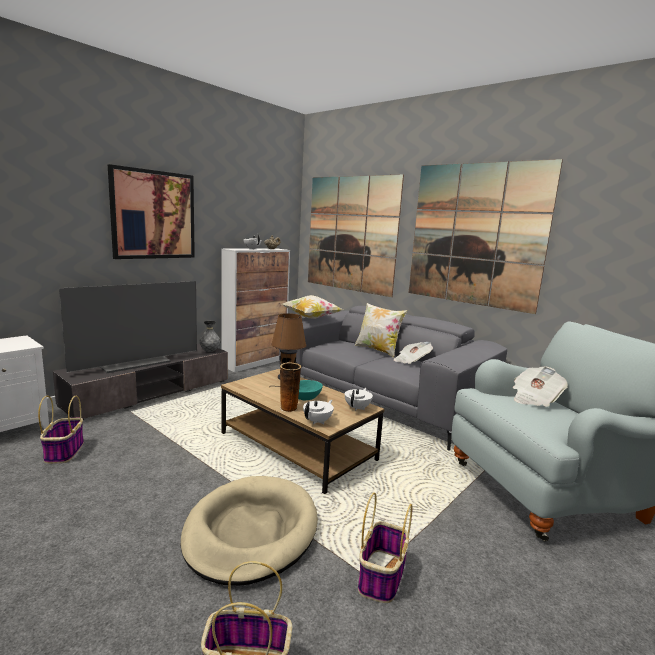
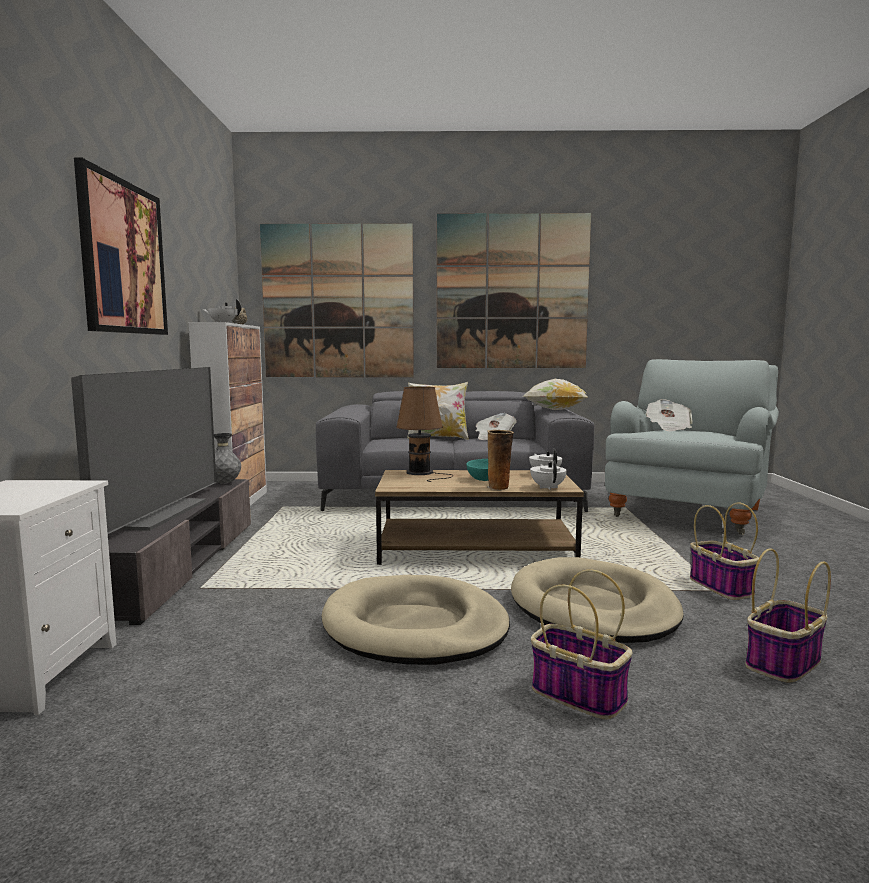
camera: 40 degrees left, 5 degrees down
basket [38,396,84,463] -> basket moved to [531,569,632,719]
pillow [282,295,343,319] -> pillow moved to [523,379,588,410]
none -> beige dog bed [321,575,510,665]

